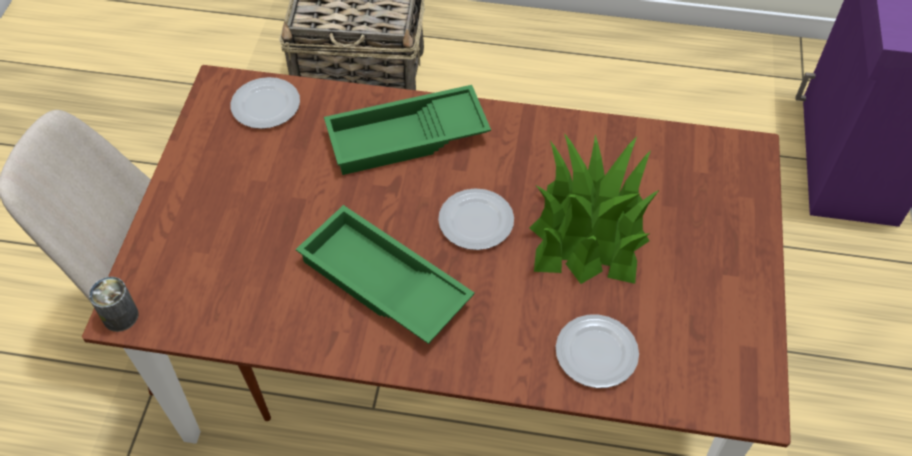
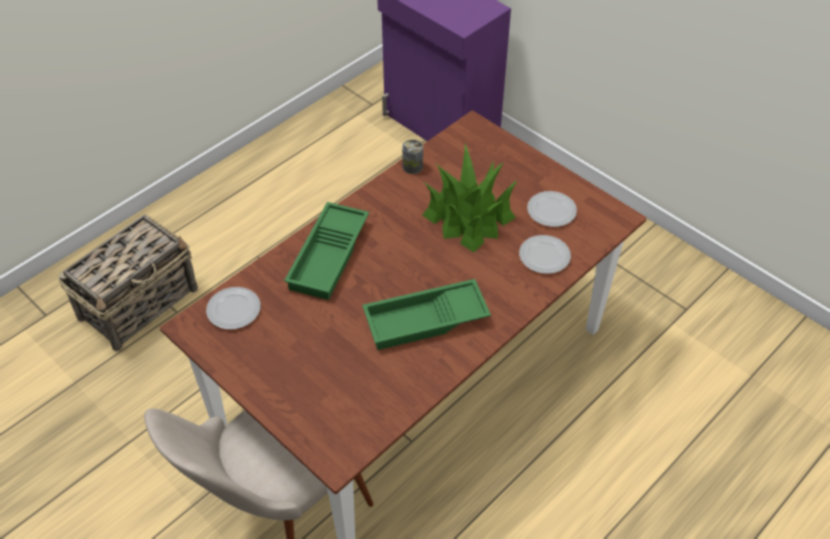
camera: 55 degrees left, 5 degrees down
can [89,277,139,332] -> can moved to [402,139,423,174]
plate [438,188,514,250] -> plate moved to [527,191,577,227]

